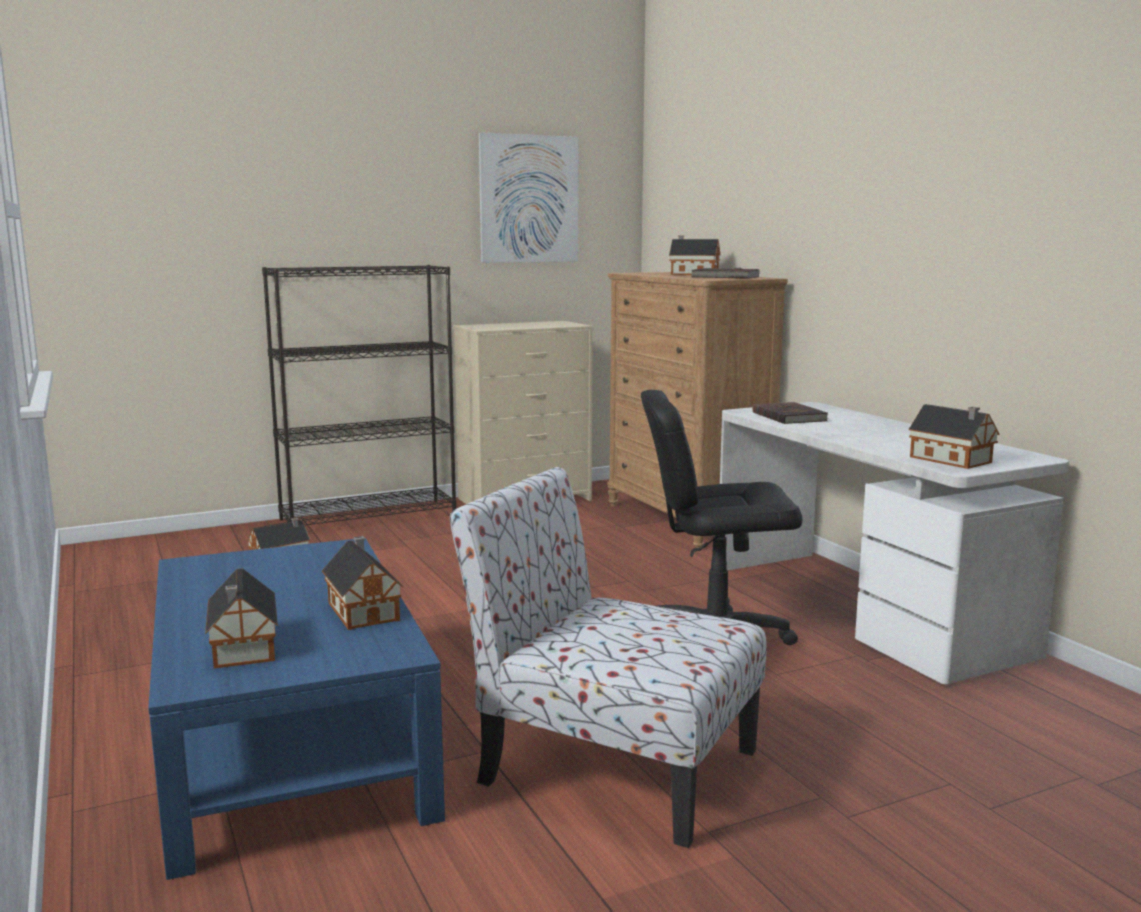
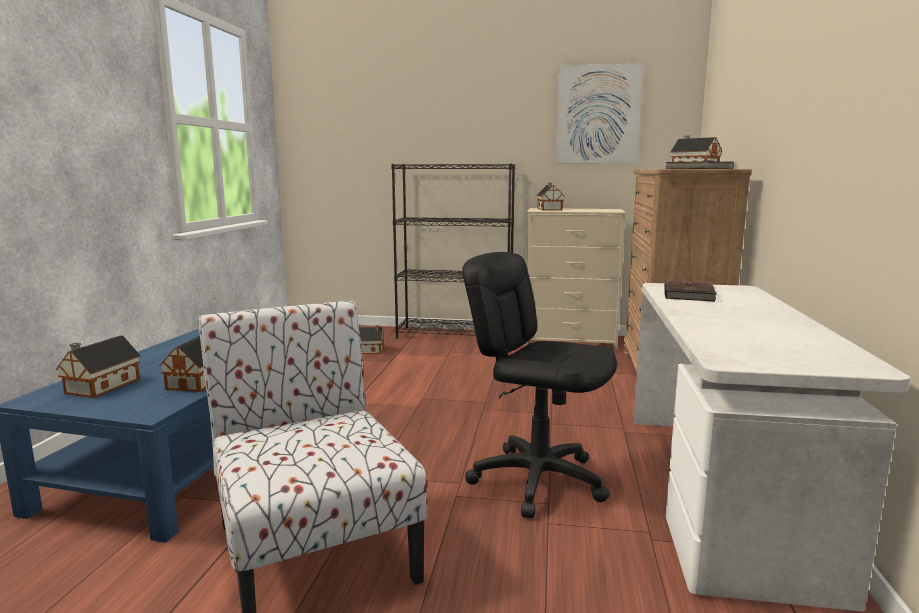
camera: 35 degrees right, 0 degrees up
toy house [909,404,1000,469] -> toy house moved to [536,183,565,211]

